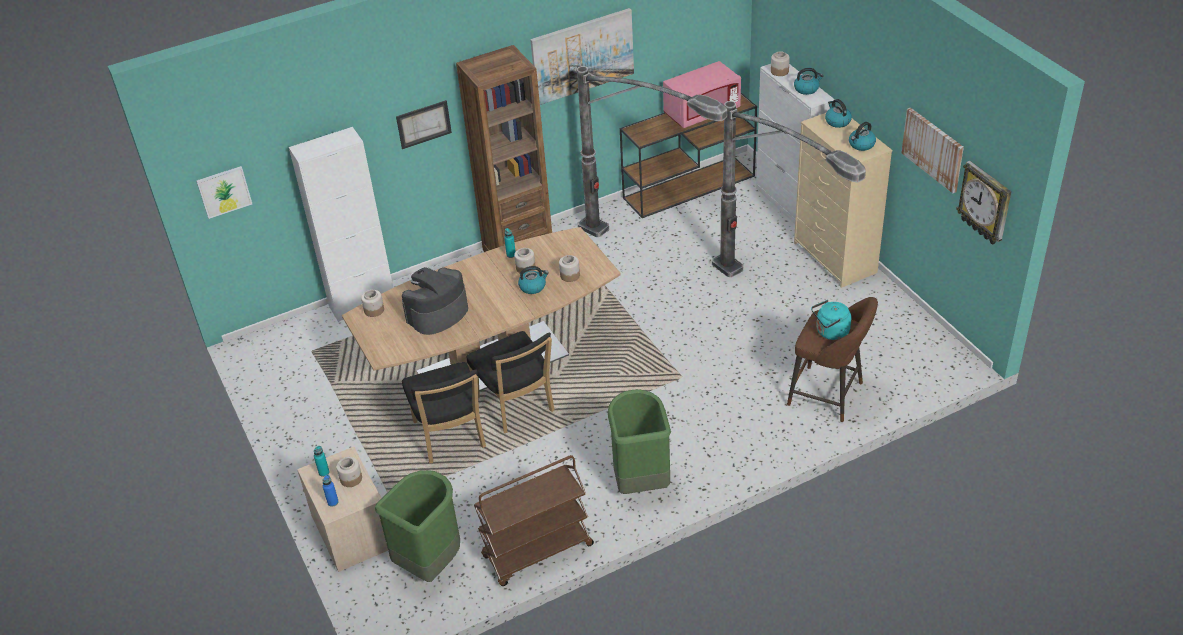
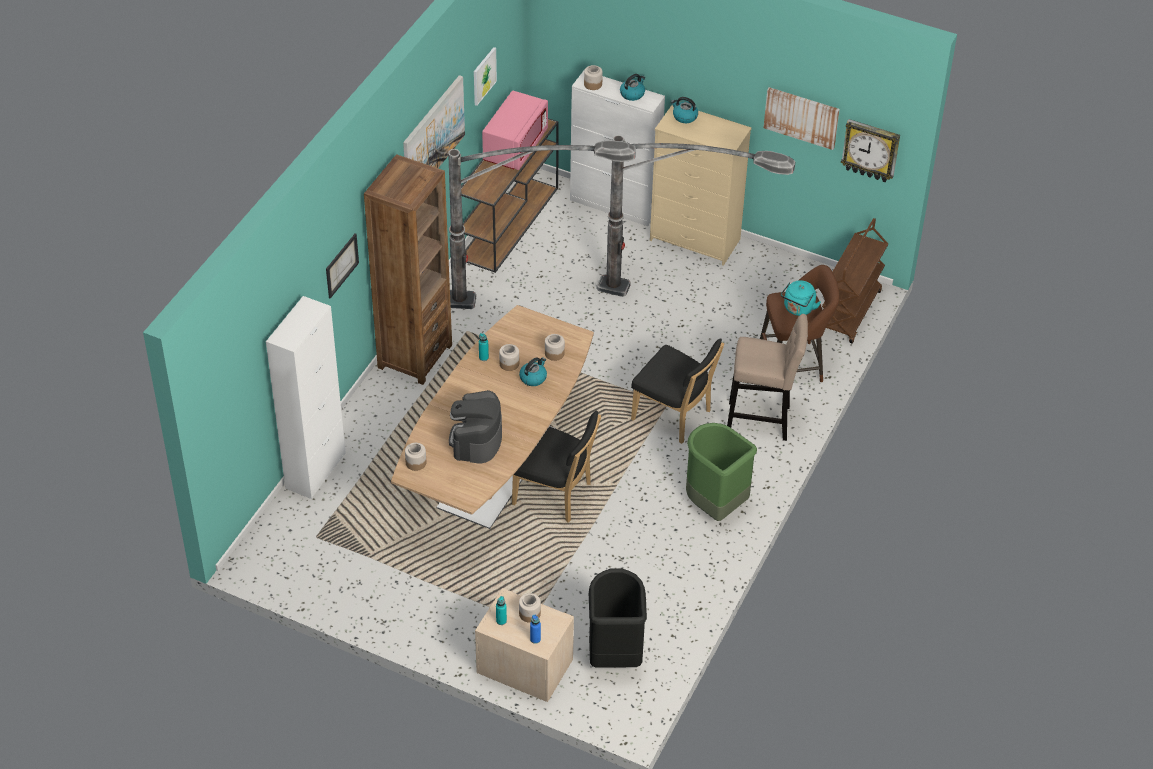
camera: 40 degrees left, 5 degrees up
picture [196,166,252,219] -> picture moved to [474,47,497,106]
green trash can [375,470,460,582] -> black trash can [589,568,647,668]
black chair [402,362,486,463] -> black chair moved to [631,338,724,444]
brown cart [474,455,594,586] -> brown cart moved to [822,218,888,344]
kettle [849,122,876,151] -> none
none -> beige stool [727,314,808,441]

